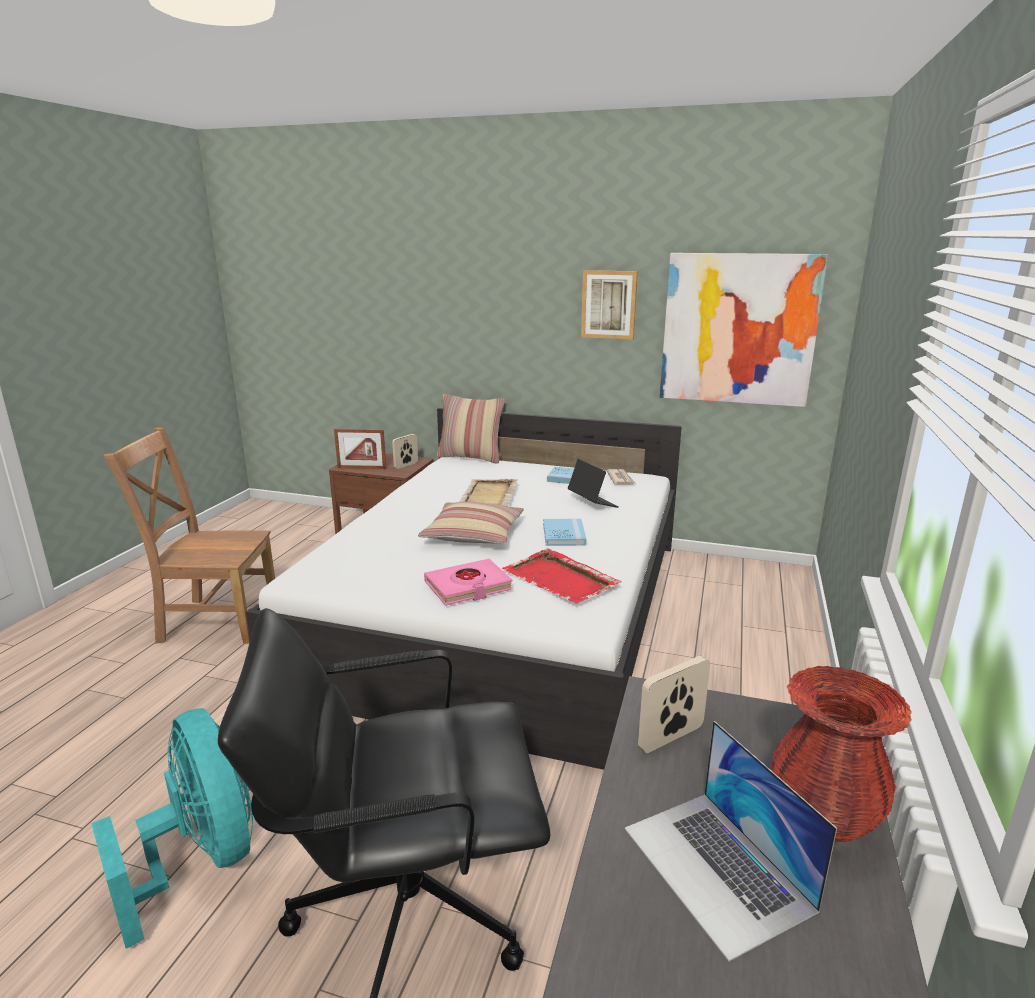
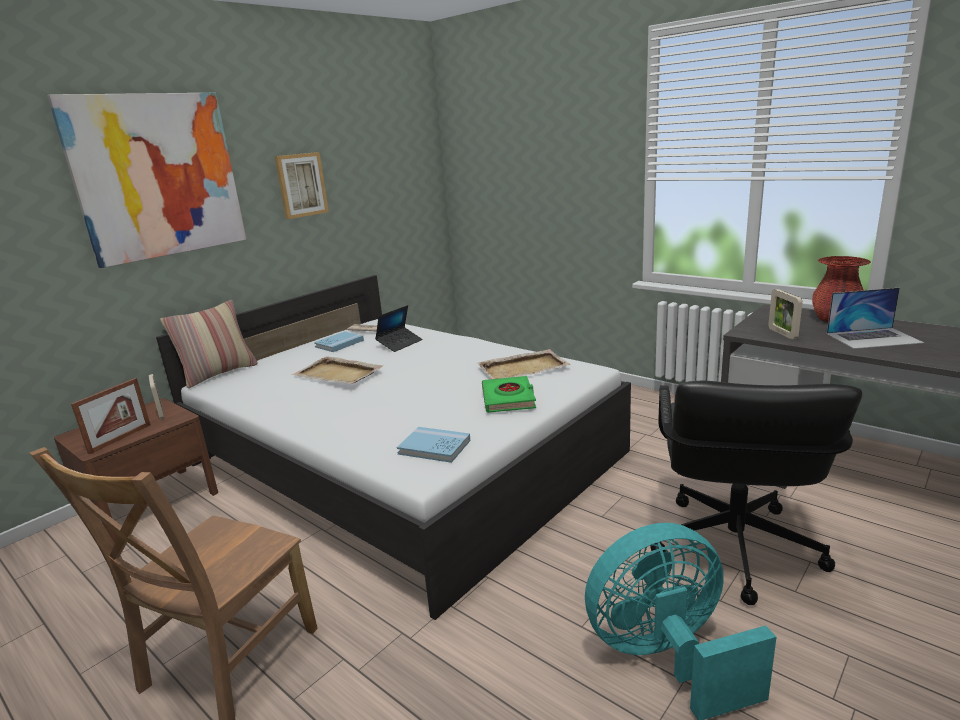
camera: 65 degrees left, 0 degrees up
pillow [418,501,524,544] -> none
pink book [424,559,513,606] -> green book [482,376,536,413]
red tray [502,548,622,604] -> beige tray [477,349,570,379]
blue book [543,519,586,546] -> blue book moved to [397,427,470,463]
laptop [568,459,619,508] -> laptop turned 135 degrees clockwise [375,305,423,352]
picture [660,253,828,407] -> picture moved to [47,93,246,268]

